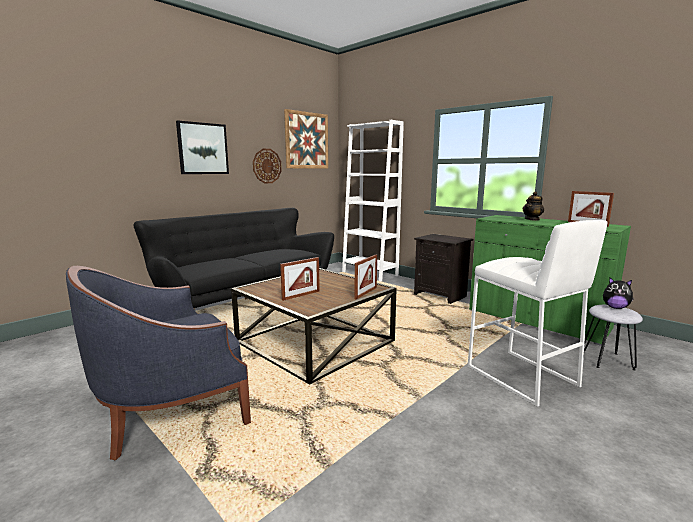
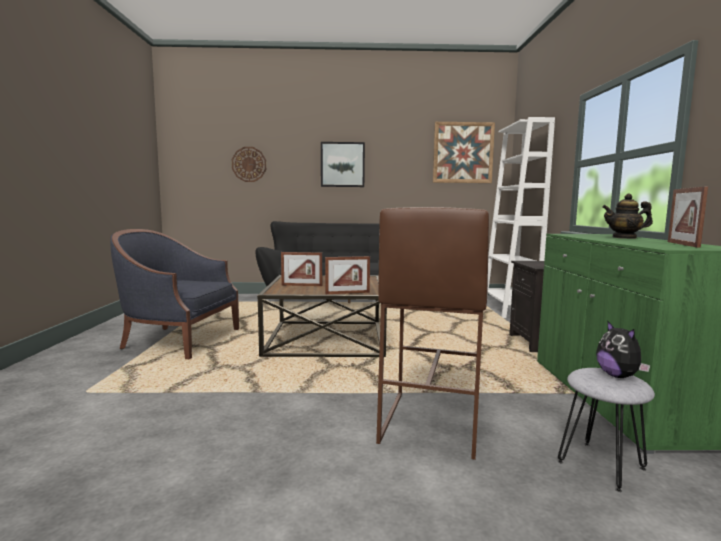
camera: 45 degrees right, 5 degrees down
wall clock [253,149,282,183] -> wall clock moved to [232,147,266,182]
white stool [468,220,607,407] -> brown stool [376,207,489,460]

